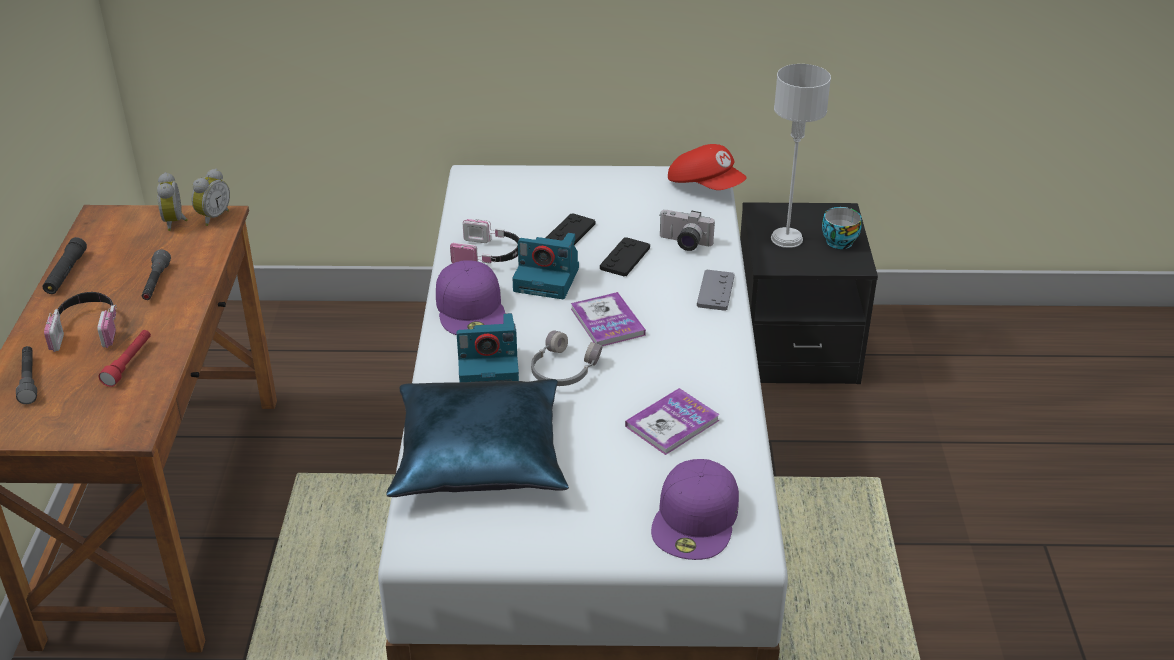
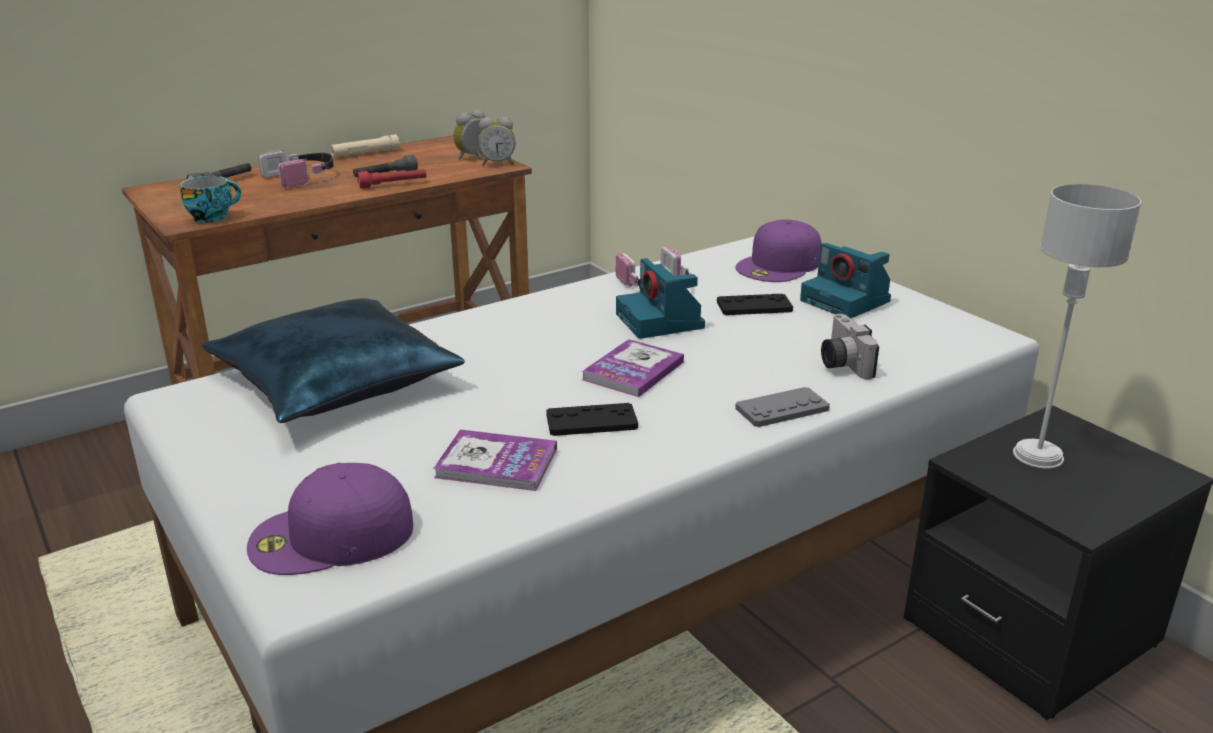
camera: 55 degrees right, 10 degrees down
black flashlight [43,237,87,294] -> beige flashlight [330,134,400,157]
red flashlight [99,330,151,387] -> red flashlight moved to [357,169,426,188]
purple cap [436,260,506,335] -> purple cap moved to [735,219,822,282]
camera [457,313,519,382] -> camera moved to [800,243,891,319]
grey headphones [531,330,602,386] -> none
black game controller [600,237,650,277] -> black game controller moved to [546,403,638,436]
red cap [668,144,747,190] -> none
cup [822,207,862,249] -> cup moved to [180,176,241,223]

